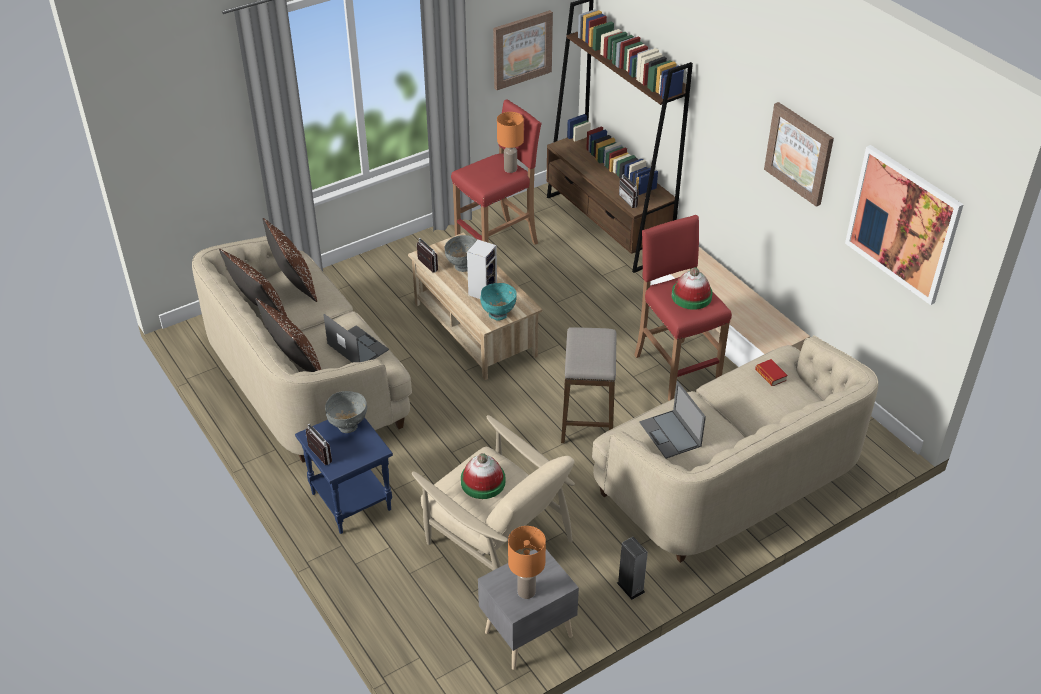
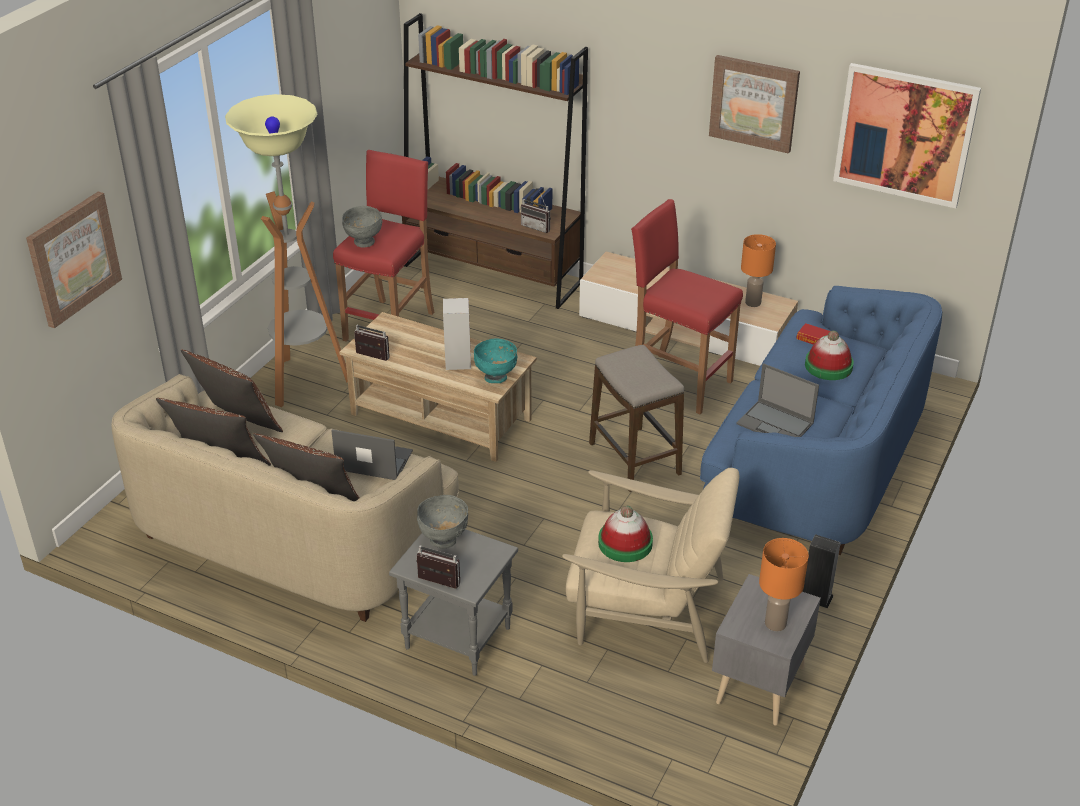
camera: 30 degrees left, 5 degrees down
blue side table [295,417,393,534] -> grey side table [389,529,518,676]
grey bowl [445,235,477,272] -> grey bowl moved to [342,206,382,248]
picture [493,10,553,90] -> picture moved to [26,191,122,328]
orange table lamp [497,112,524,173] -> orange table lamp moved to [741,234,776,307]
beige sofa [592,336,878,563] -> blue sofa [700,286,942,555]
hat [672,267,713,310] -> hat moved to [805,331,854,380]
none -> floor lamp [225,94,348,407]

